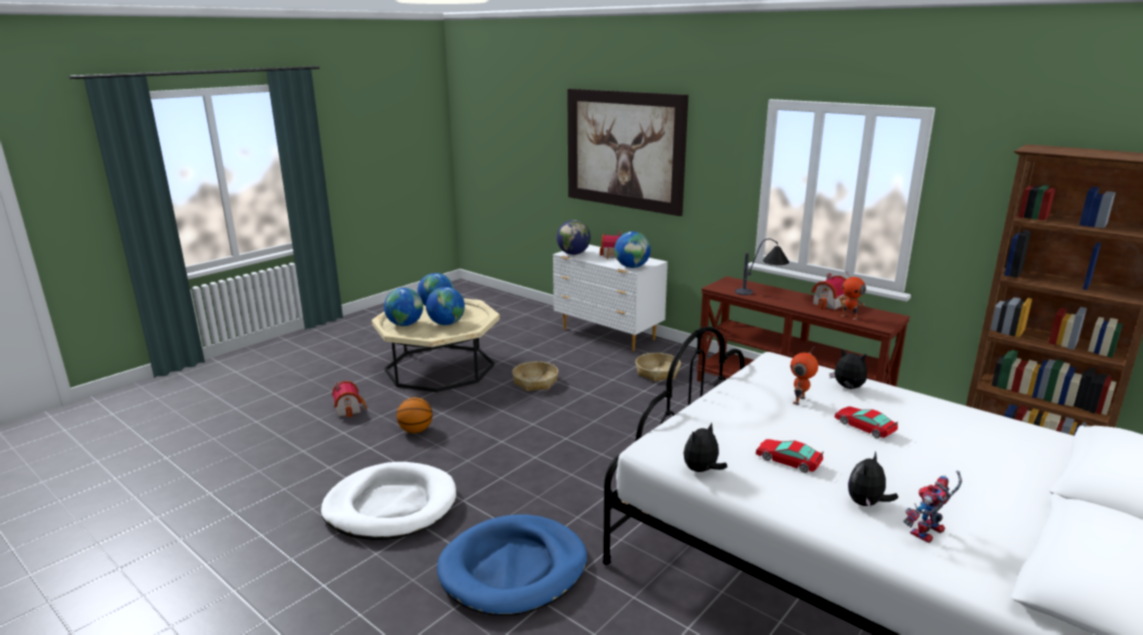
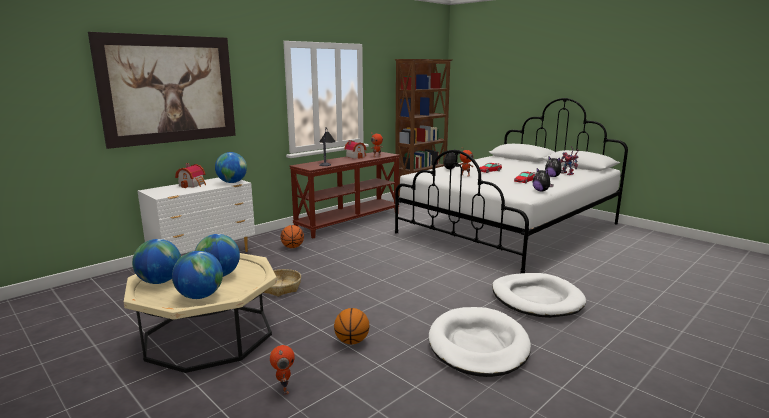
camera: 85 degrees left, 5 degrees down
toy house [332,381,367,418] -> toy robot [270,345,295,395]
blue dog bed [437,515,587,616] -> white dog bed [492,273,586,318]
globe [556,220,591,255] -> none
basket [635,353,681,382] -> basketball [281,225,304,248]

